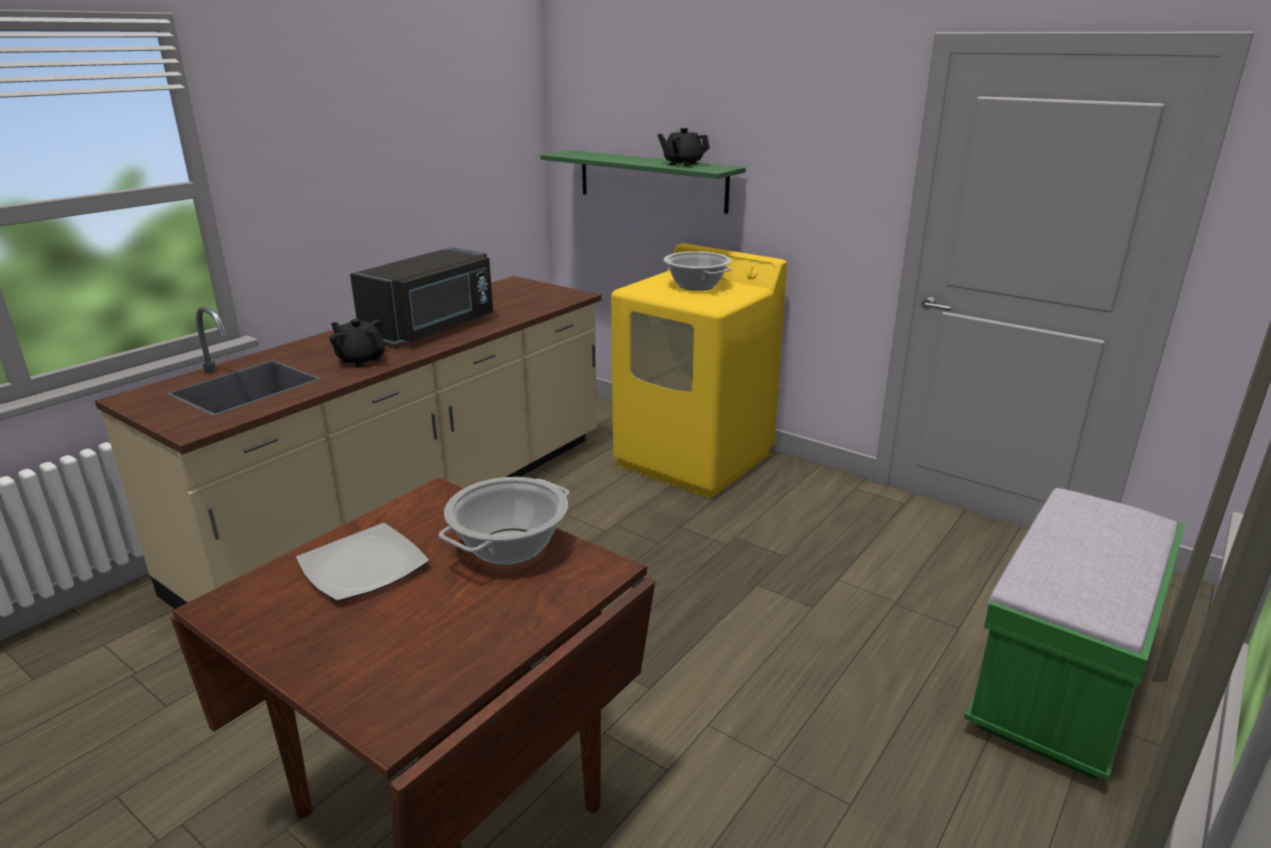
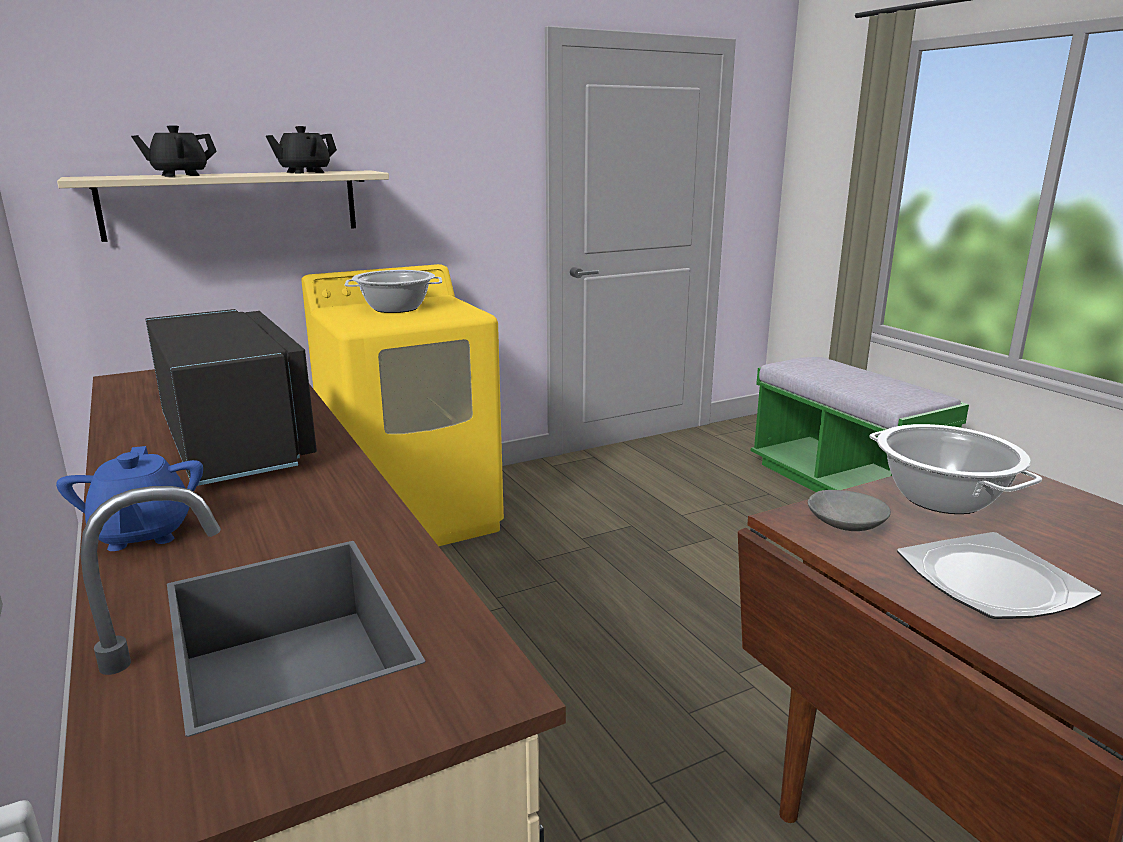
camera: 65 degrees left, 5 degrees down
black teapot [329,319,385,367] -> black teapot moved to [131,125,217,177]
green shelf [540,150,746,214] -> beige shelf [57,170,389,242]
none -> blue teapot [56,446,203,551]
none -> grey bowl [808,490,891,531]

